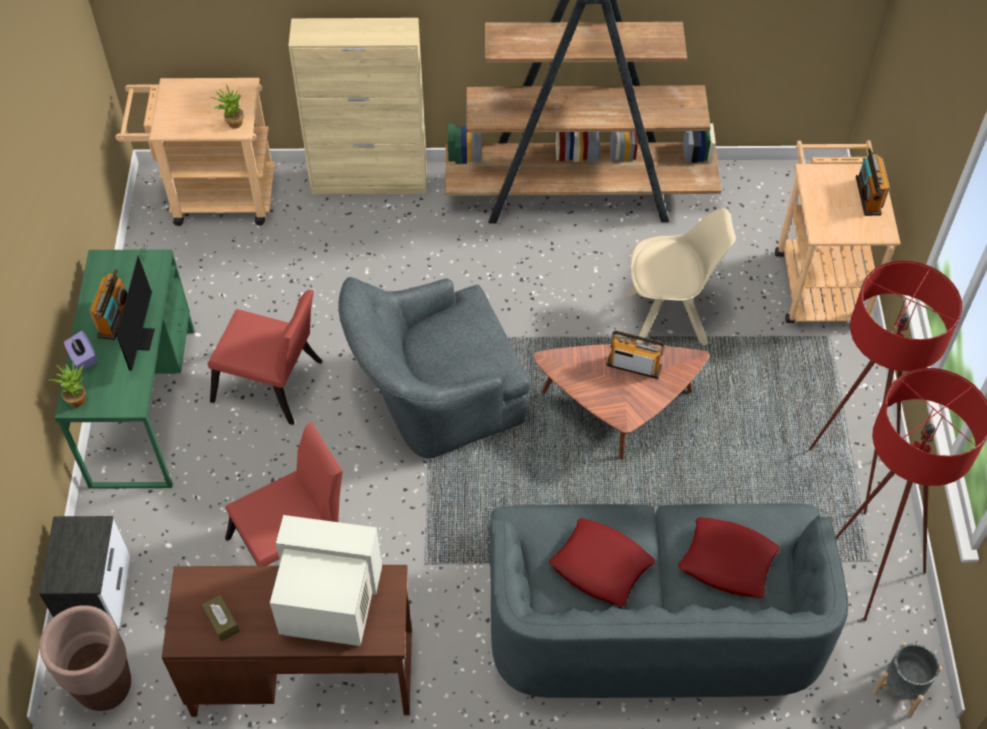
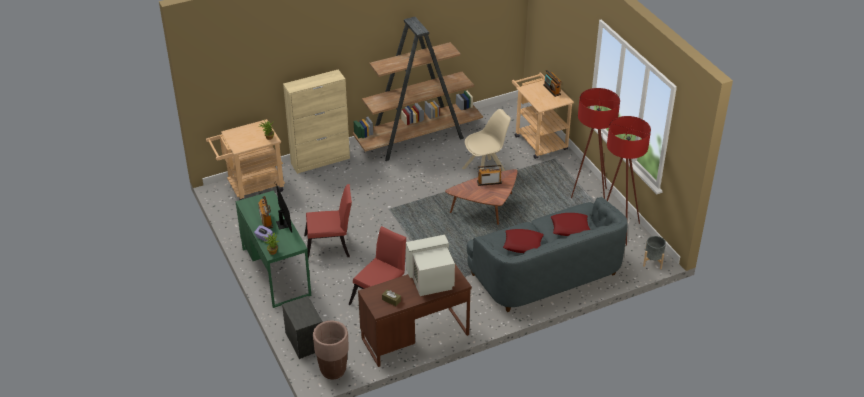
camera: 25 degrees left, 15 degrees down
grey armchair [338,277,530,458] -> none

